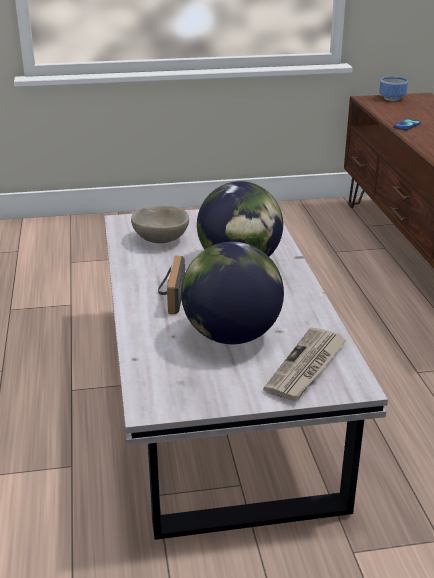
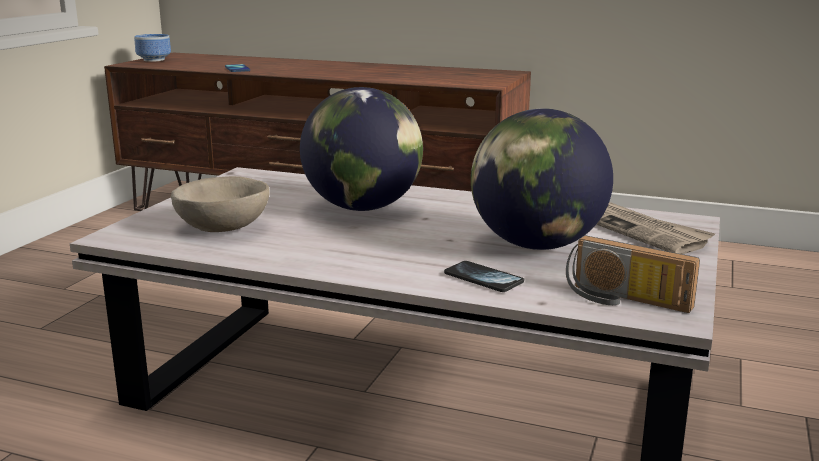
camera: 60 degrees left, 10 degrees down
radio [158,256,185,314] -> radio moved to [566,235,700,313]
none -> phone [444,261,524,292]

